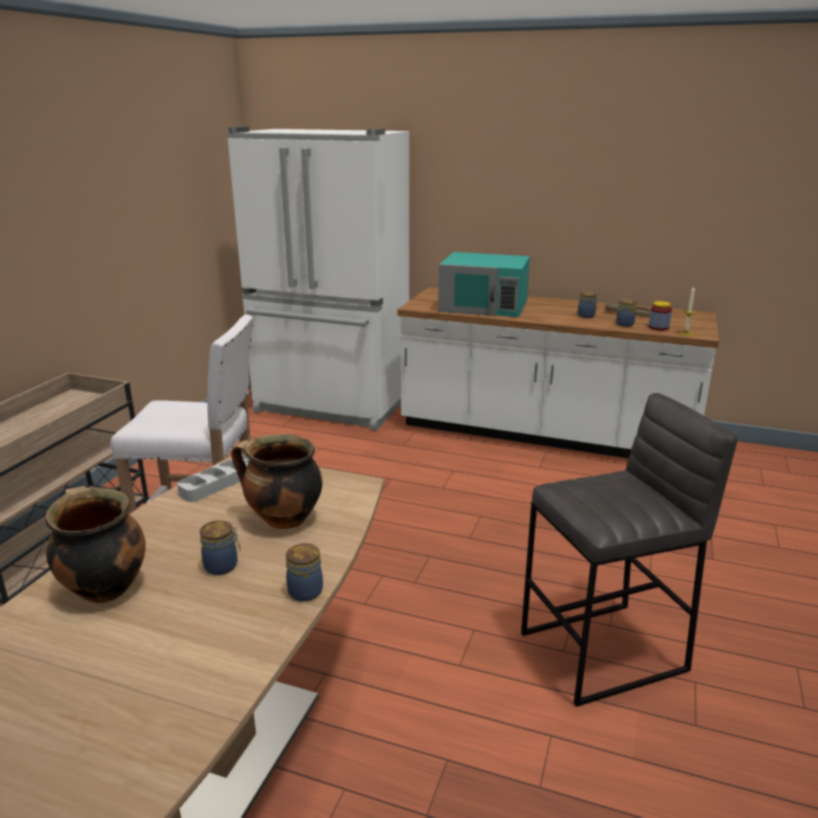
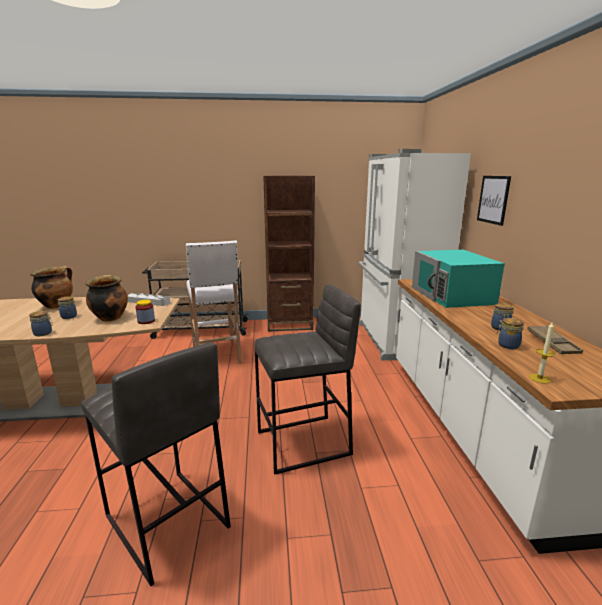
camera: 65 degrees right, 5 degrees down
jar [649,301,672,331] -> jar moved to [136,300,155,324]
none -> grey stool [254,284,361,475]
none -> brown bookcase [263,176,315,331]
none -> picture [477,176,511,226]

